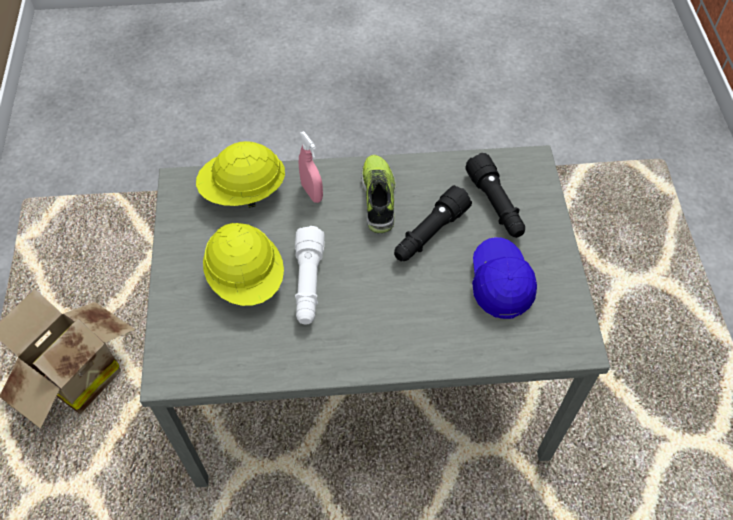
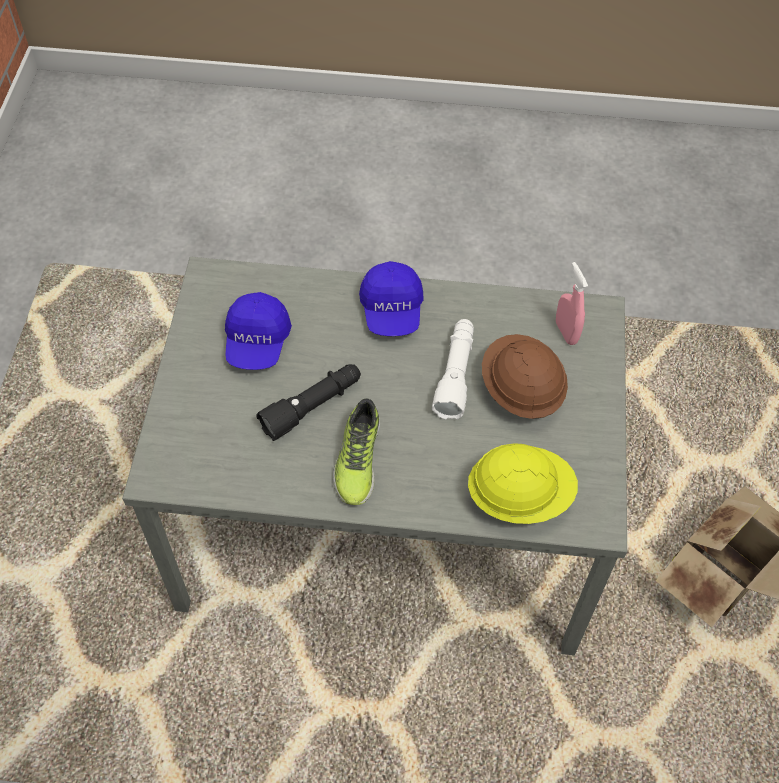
camera: 170 degrees left, 0 degrees up
yellow hard hat [203,223,284,306] -> brown hard hat [482,334,568,419]
pink spray bottle [299,131,323,203] -> pink spray bottle moved to [556,262,588,345]
black flashlight [465,153,525,238] -> none
none -> blue cap [359,261,424,336]

